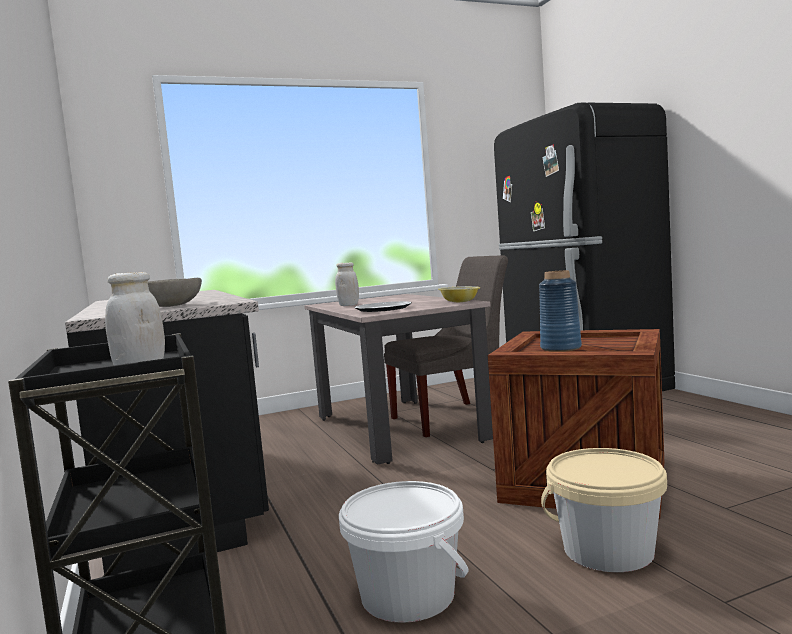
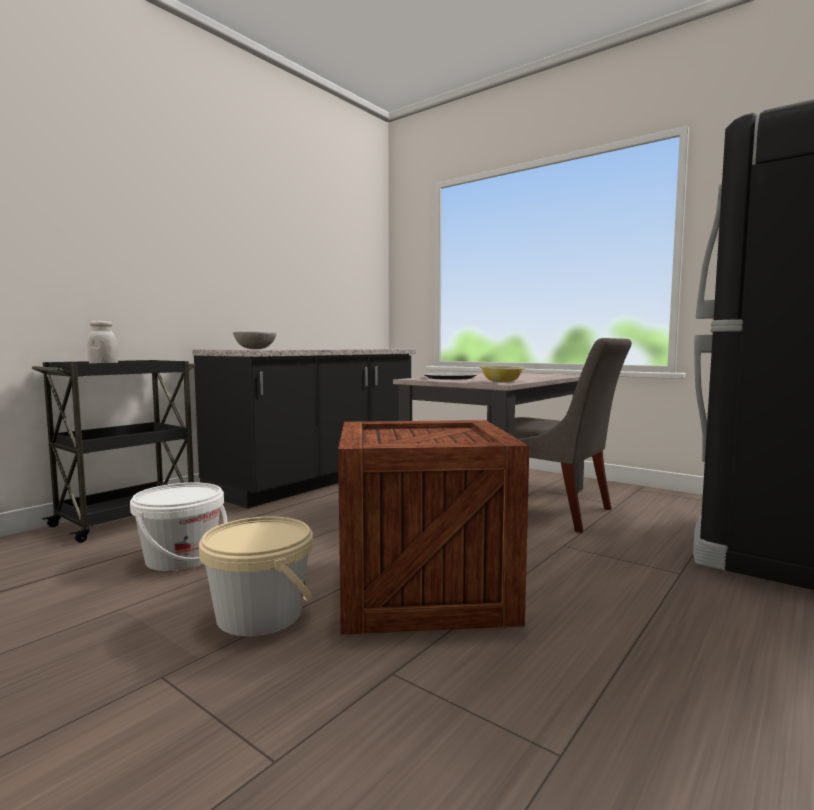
camera: 60 degrees right, 0 degrees up
white jar [335,262,359,306] -> none
blue vase [539,270,582,352] -> none

